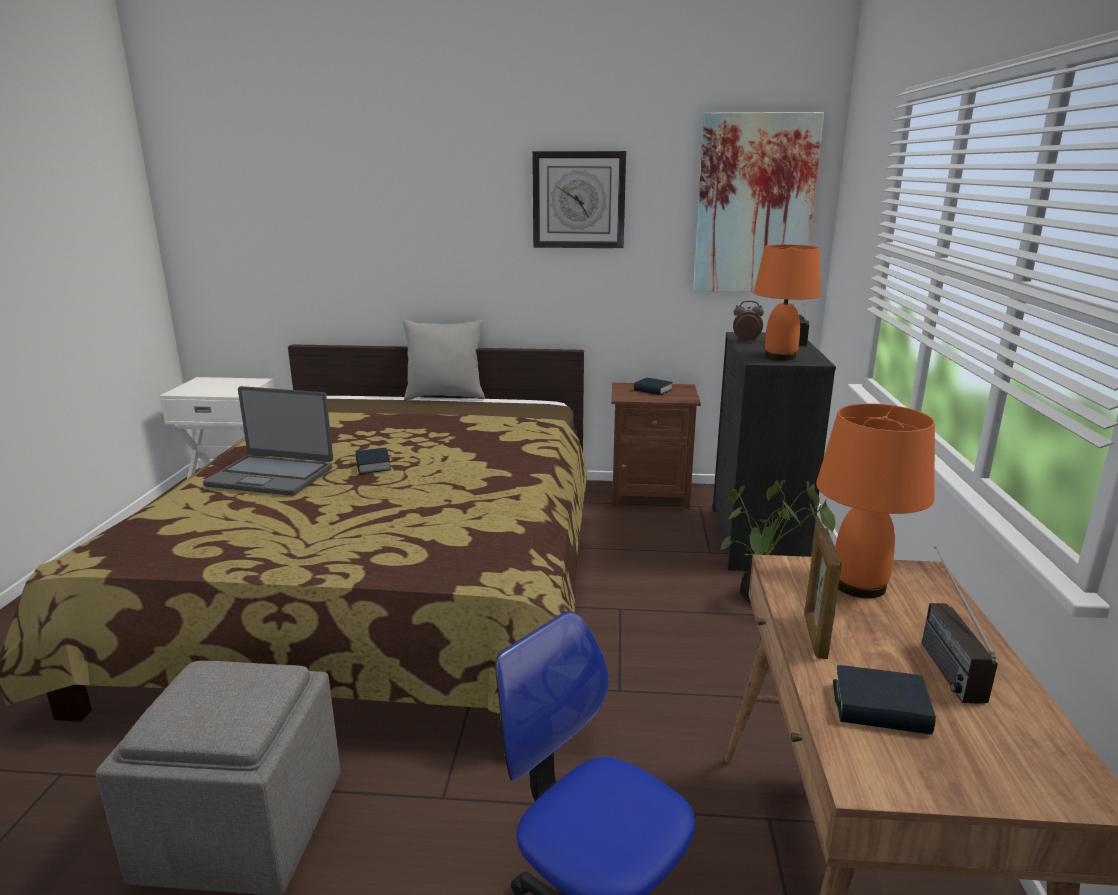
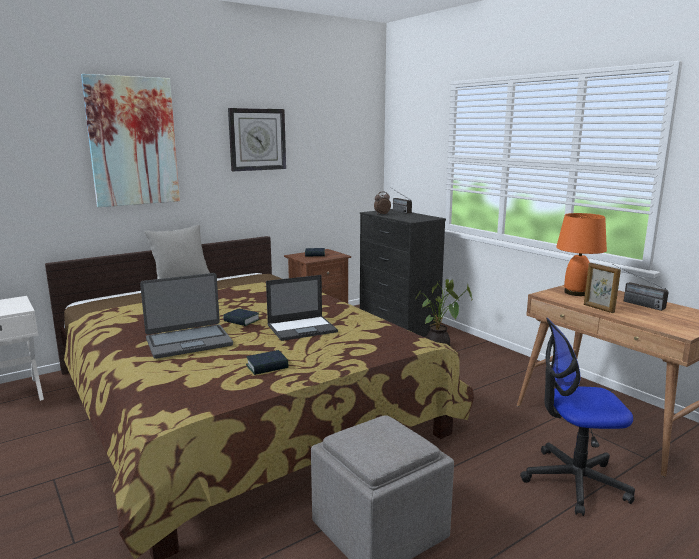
camera: 40 degrees left, 5 degrees down
picture [693,112,824,292] -> picture moved to [81,74,180,207]
orange table lamp [754,244,821,360] -> none
book [833,665,936,735] -> book moved to [246,350,288,375]
none -> laptop [266,275,338,341]

